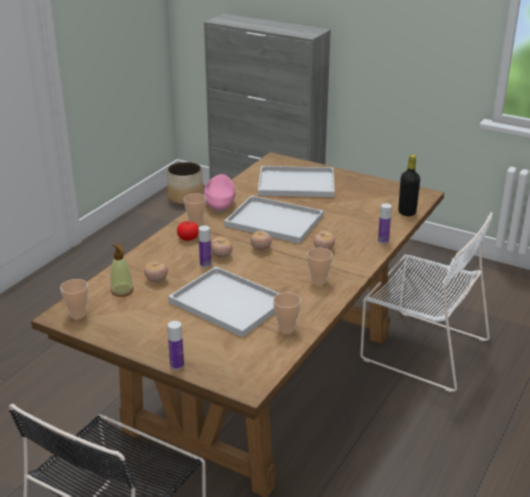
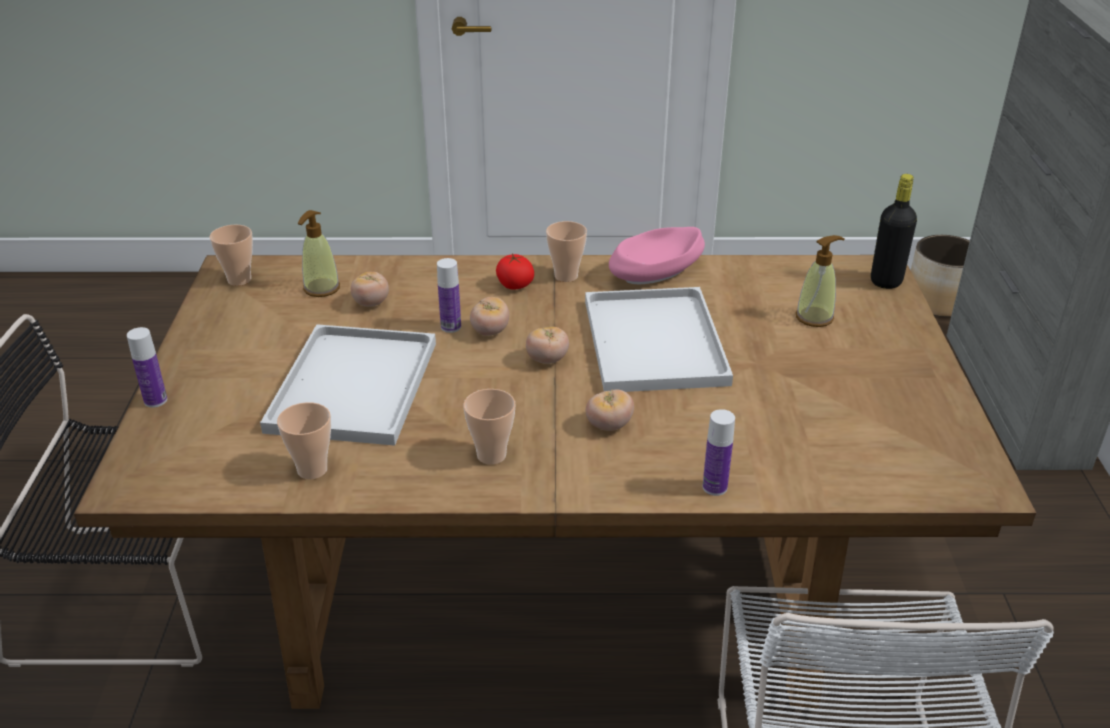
camera: 60 degrees right, 5 degrees up
white tray [258,166,335,197] -> soap dispenser [796,235,844,327]
black bottle [398,155,420,216] -> black bottle moved to [871,174,917,289]

